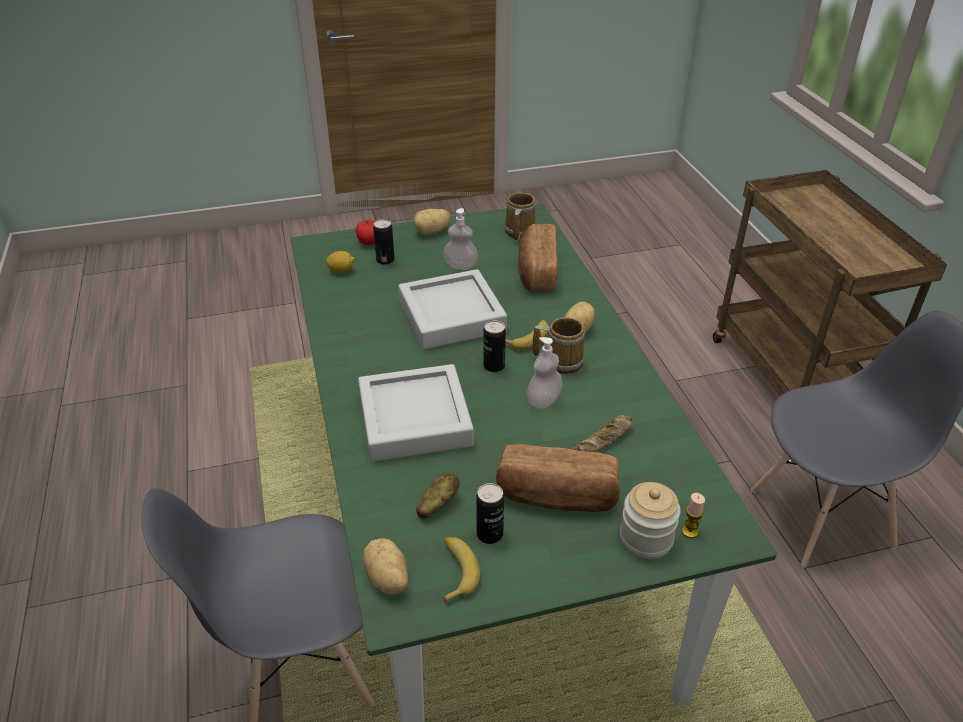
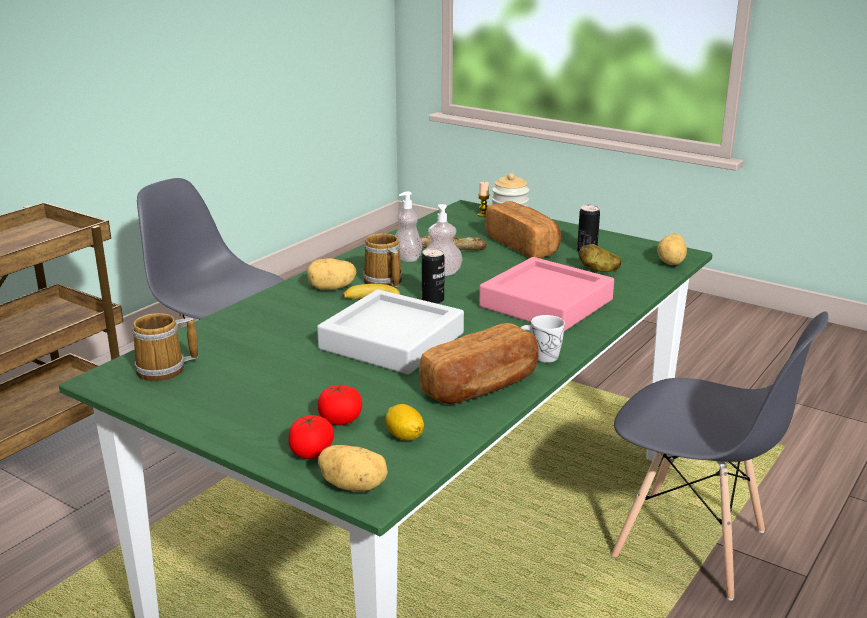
camera: 130 degrees left, 15 degrees down
grey tray [358,364,474,462] -> pink tray [479,257,614,331]
can [373,219,395,265] -> tomato [318,384,362,425]
potato [413,209,450,235] -> potato moved to [318,445,388,491]
soap dispenser [443,208,478,270] -> soap dispenser moved to [395,191,422,262]
banana [443,537,480,603] -> none
bread [518,224,558,291] -> bread moved to [419,323,539,404]
none -> white mug [520,315,565,363]

